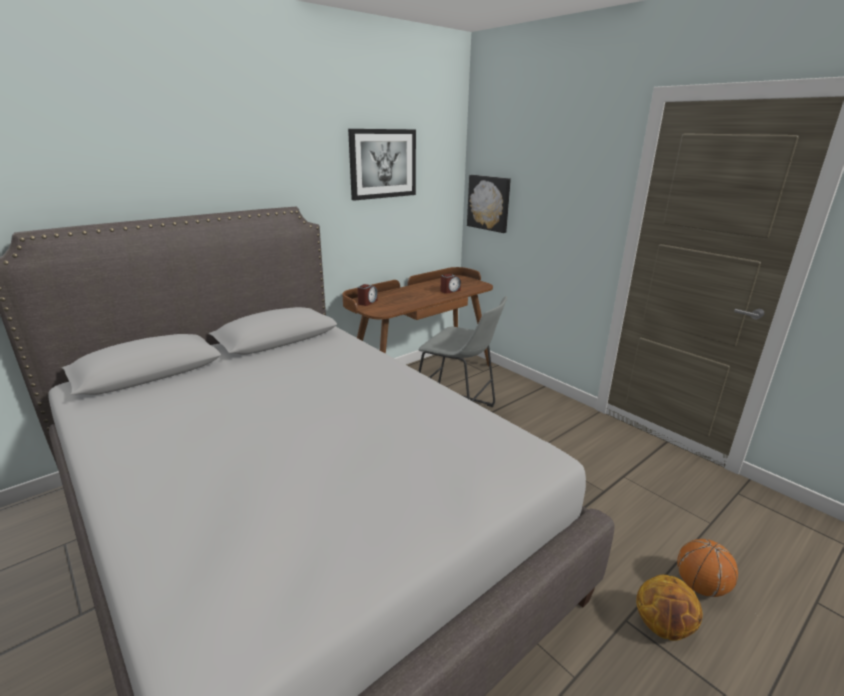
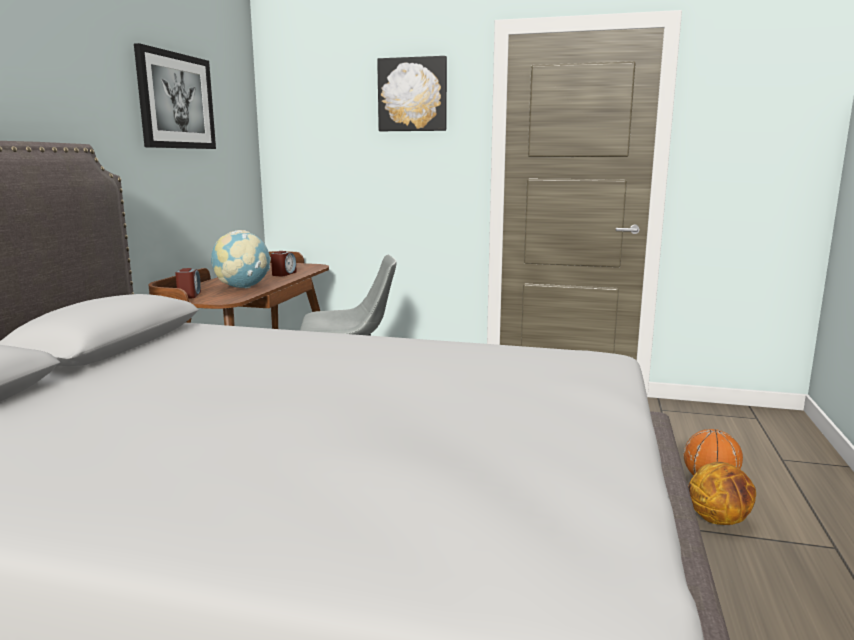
camera: 35 degrees left, 10 degrees down
picture [467,175,511,233] -> picture moved to [377,56,447,131]
none -> globe [211,230,271,288]

